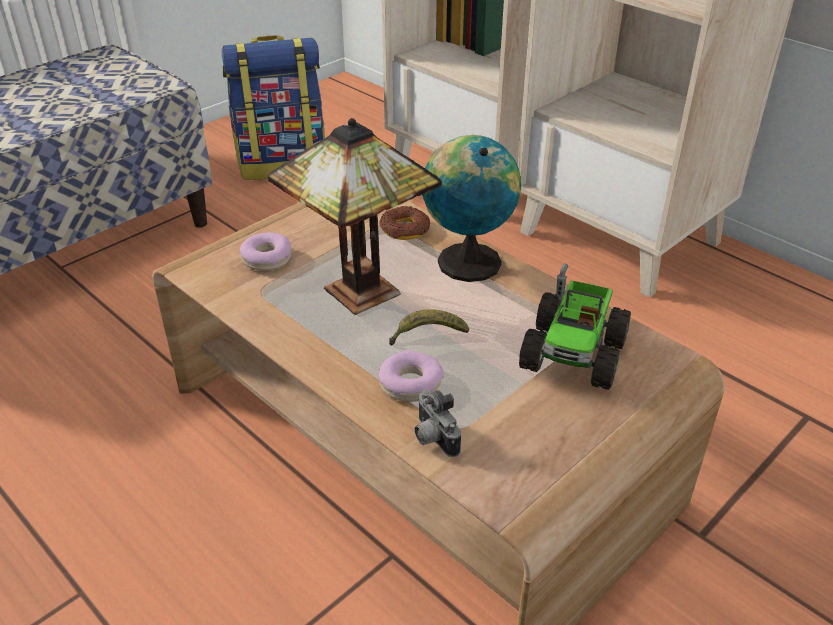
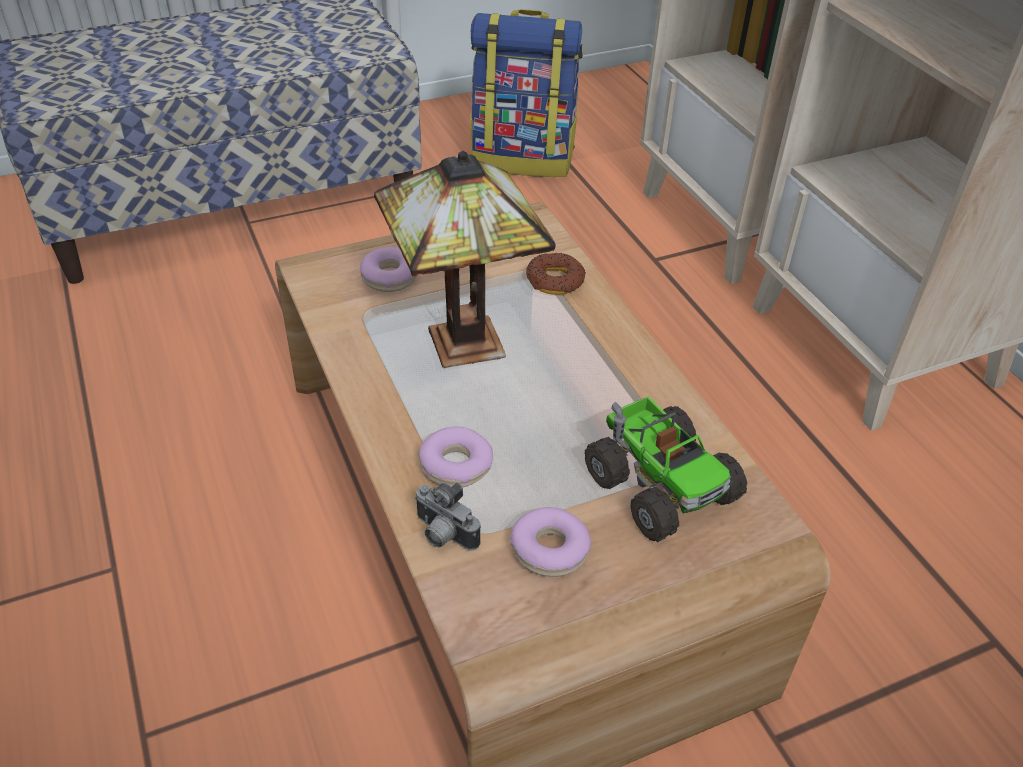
camera: 20 degrees right, 5 degrees up
banana [389,309,469,346] -> none
camera [415,390,461,457] -> camera turned 45 degrees counterclockwise [414,483,480,551]
globe [422,135,521,282] -> none
toy truck [519,264,631,390] -> toy truck turned 75 degrees counterclockwise [585,396,747,542]
none -> donut [510,507,591,577]

